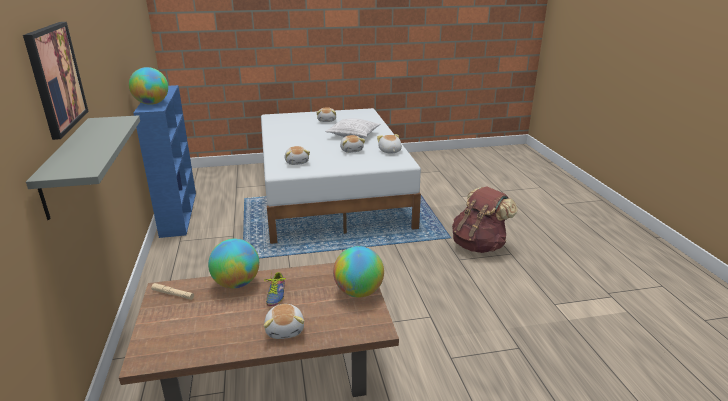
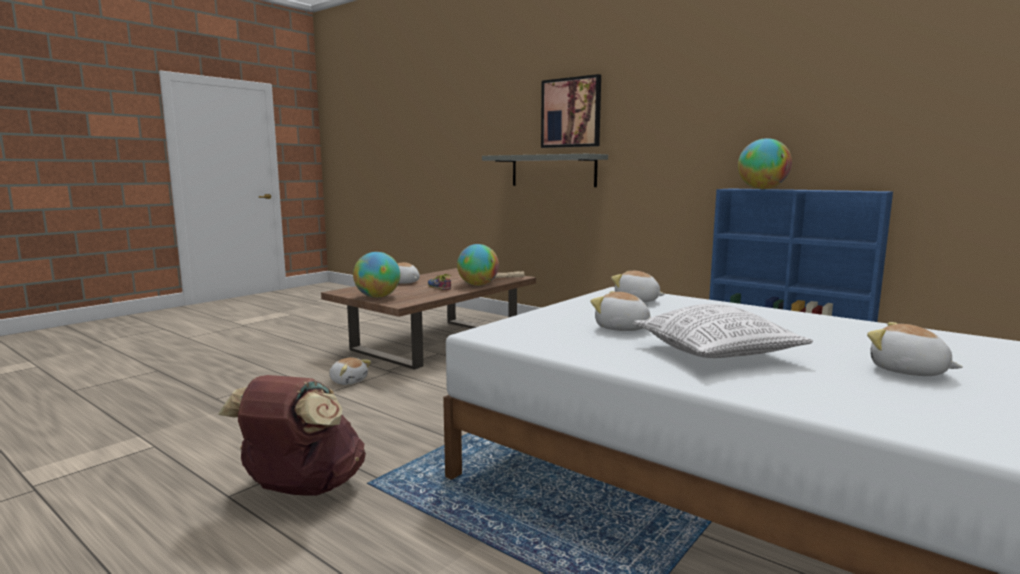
camera: 140 degrees right, 15 degrees down
plush toy [377,134,402,154] -> plush toy moved to [329,357,371,385]

